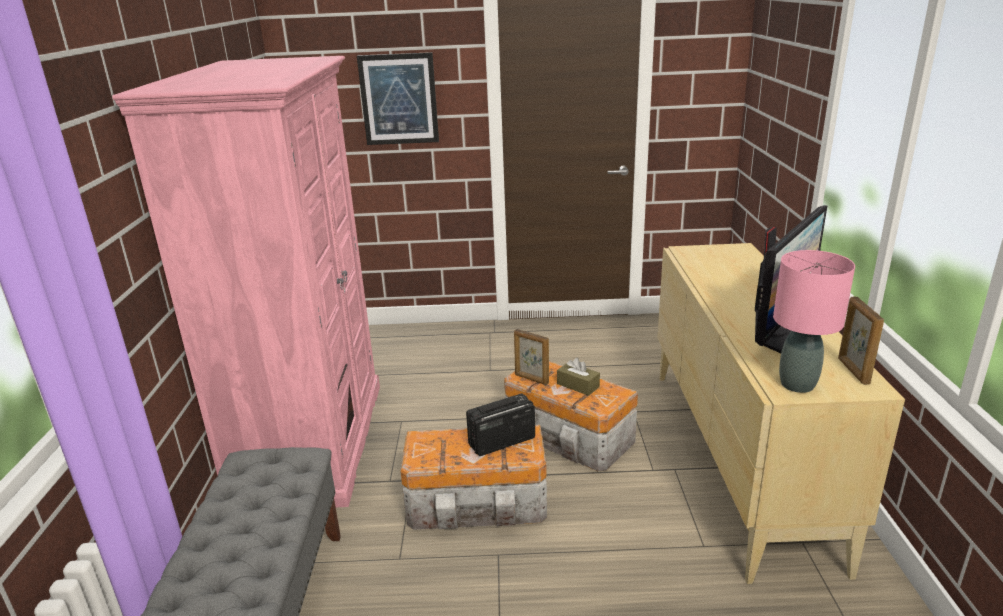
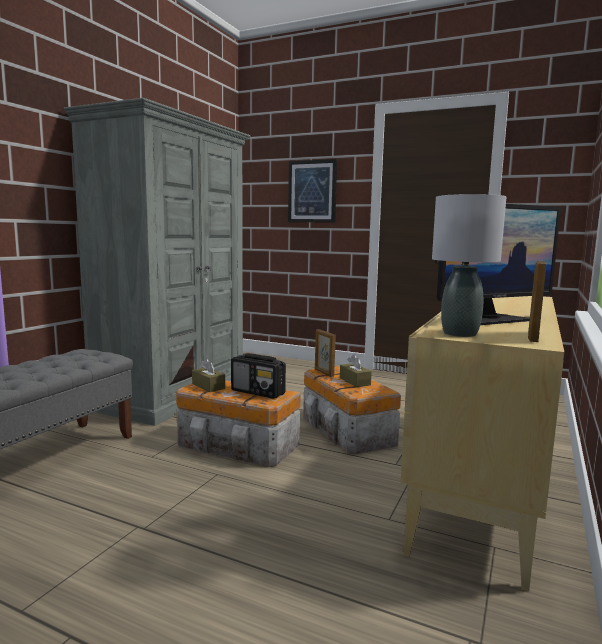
camera: 25 degrees right, 15 degrees down
pink wardrobe [112,56,380,507] -> grey wardrobe [64,98,251,426]
radio [466,394,535,456] -> radio turned 150 degrees counterclockwise [231,353,286,399]
pink table lamp [773,250,855,393] -> grey table lamp [432,194,507,337]
none -> brown tissue box [192,358,225,392]

